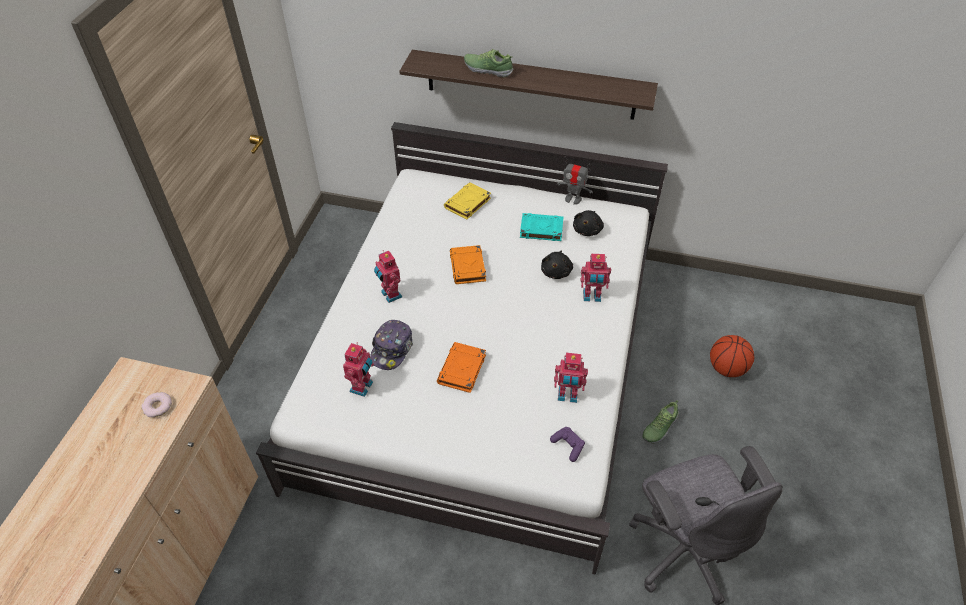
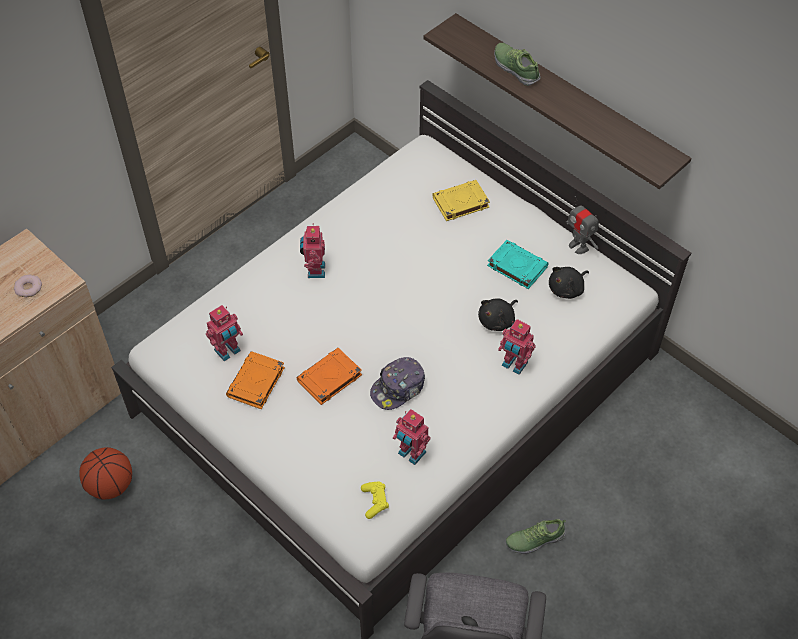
camera: 30 degrees right, 5 degrees up
cap [370,320,413,370] -> cap moved to [370,357,425,410]
orange book [450,245,486,284] -> orange book moved to [226,351,285,409]
purple game controller [550,427,585,462] -> yellow game controller [361,481,389,519]
basketball [710,335,754,377] -> basketball moved to [79,447,132,500]

